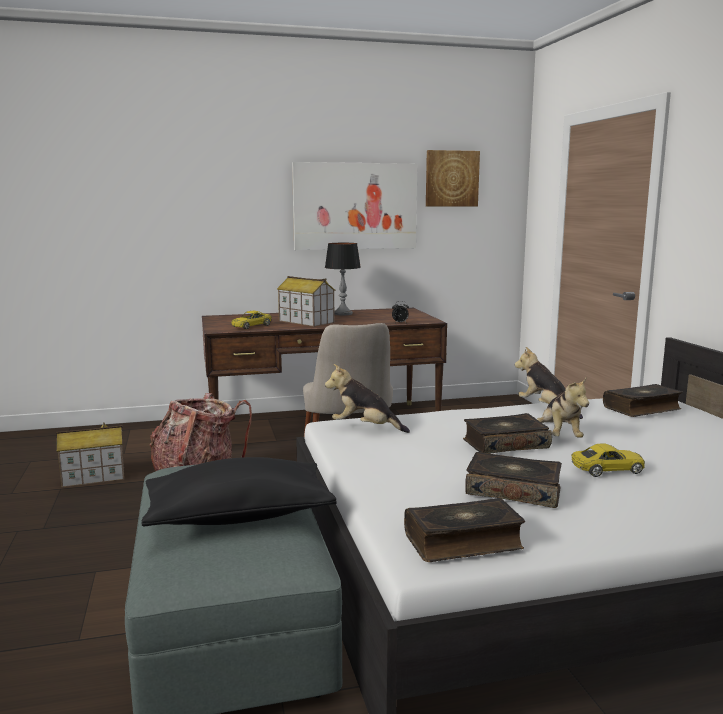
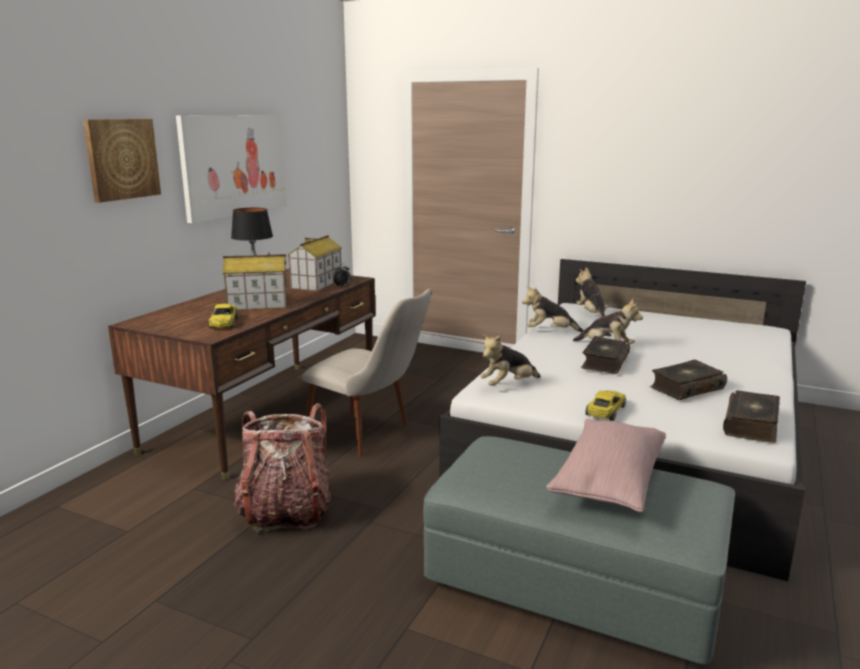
camera: 50 degrees left, 5 degrees up
toy house [56,422,124,488] -> toy house moved to [287,235,342,291]
black pillow [141,457,336,526] -> pink pillow [546,419,666,513]
picture [426,150,480,207] -> picture moved to [83,119,161,203]
yellow toy car [571,443,645,477] -> yellow toy car moved to [585,391,626,421]
book [603,384,683,417] -> plush toy [576,268,608,317]

